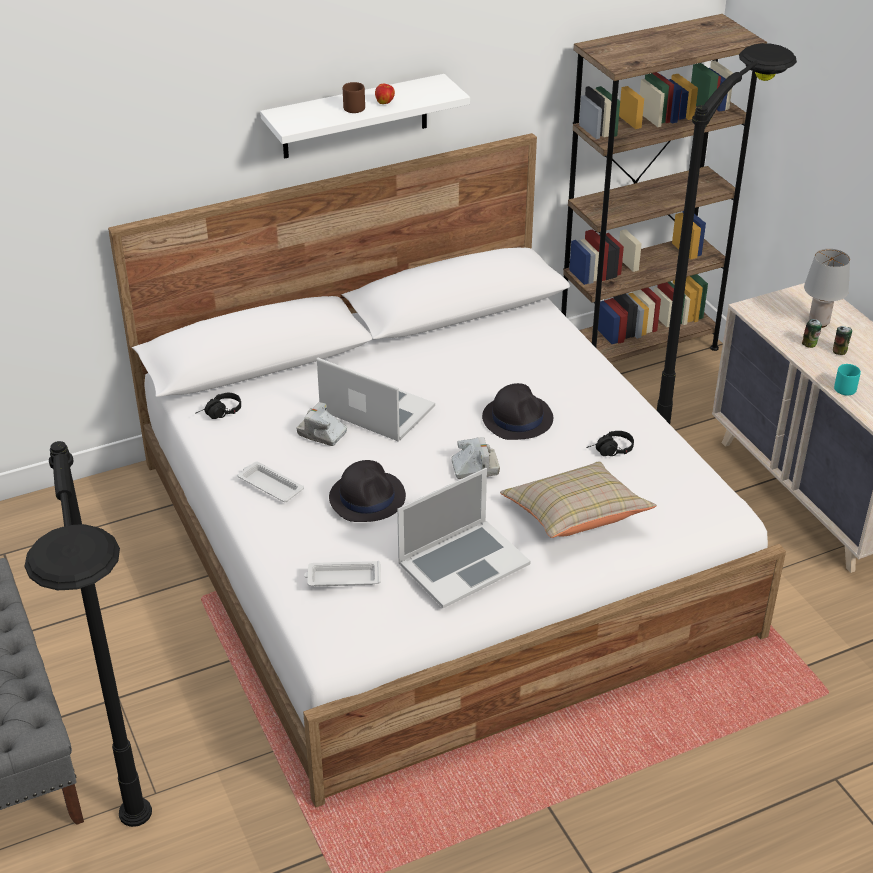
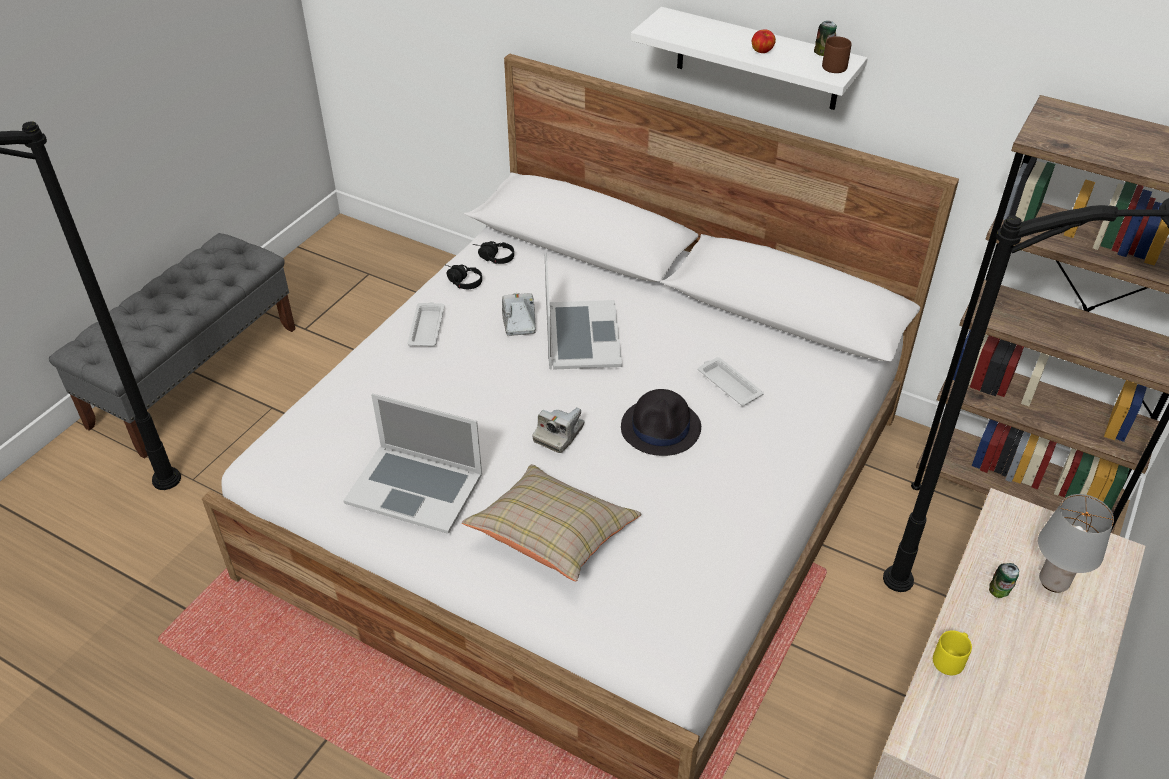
camera: 55 degrees right, 5 degrees up
white tray [304,561,381,586] -> white tray moved to [698,357,764,406]
black hat [329,460,406,522] -> none
brown mug [343,82,365,113] -> brown mug moved to [822,36,852,73]
camera [451,437,500,479] -> camera turned 75 degrees clockwise [532,407,584,453]
black headphones [586,431,634,456] -> black headphones moved to [446,265,482,289]
can [833,326,852,355] -> can moved to [814,21,837,56]
turquoise mug [834,364,861,396] -> yellow mug [933,630,972,675]

